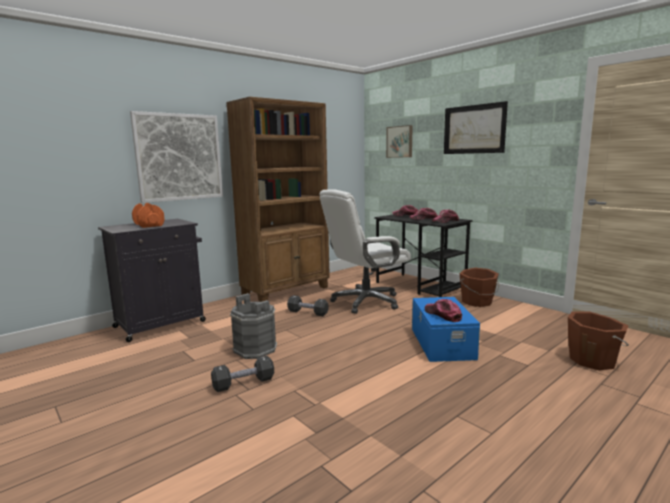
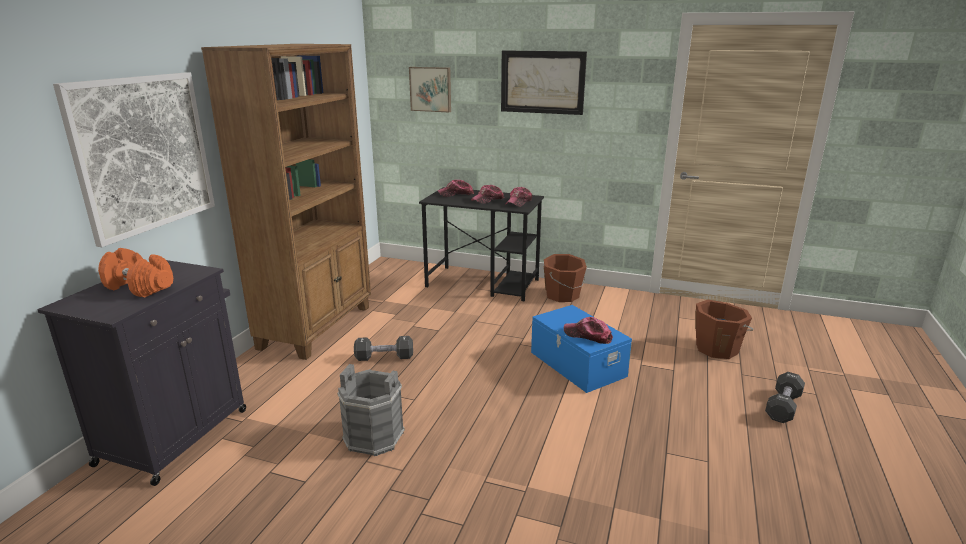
camera: 30 degrees left, 10 degrees up
black dumbbell [211,356,274,392] -> black dumbbell moved to [765,372,805,423]
white office chair [319,189,411,314] -> none

